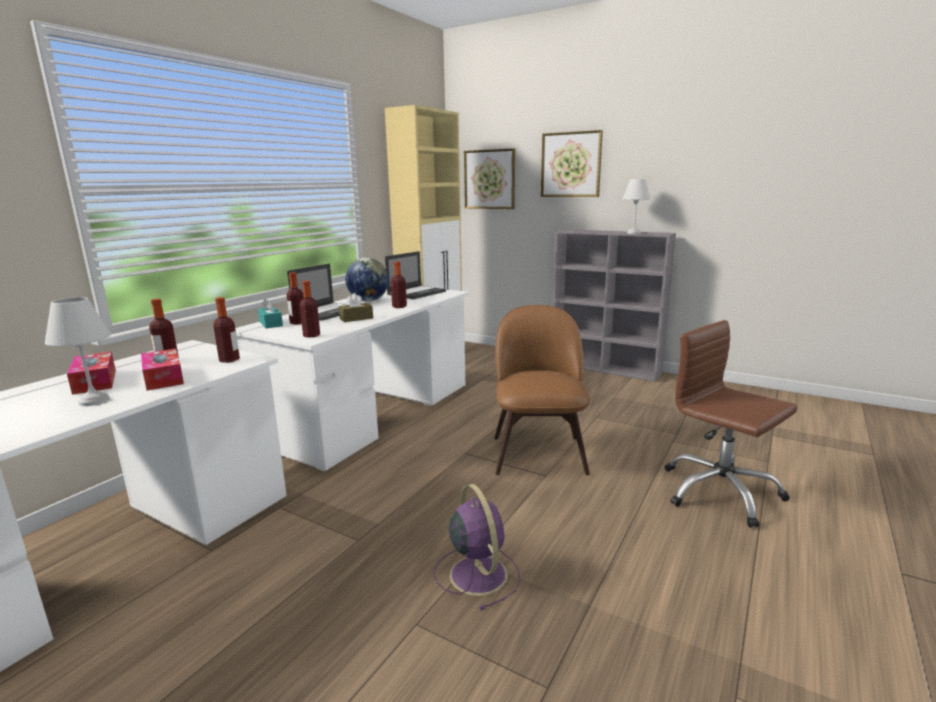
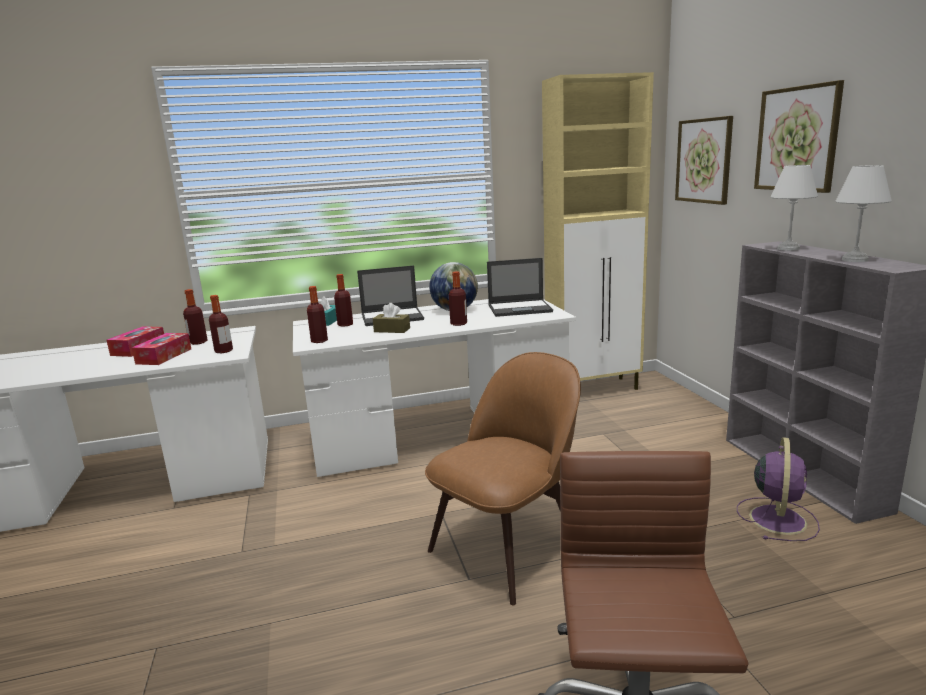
camera: 45 degrees right, 0 degrees up
white table lamp [45,297,111,406] -> white table lamp moved to [771,165,818,251]
purple fan [434,484,521,610] -> purple fan moved to [737,437,820,541]

